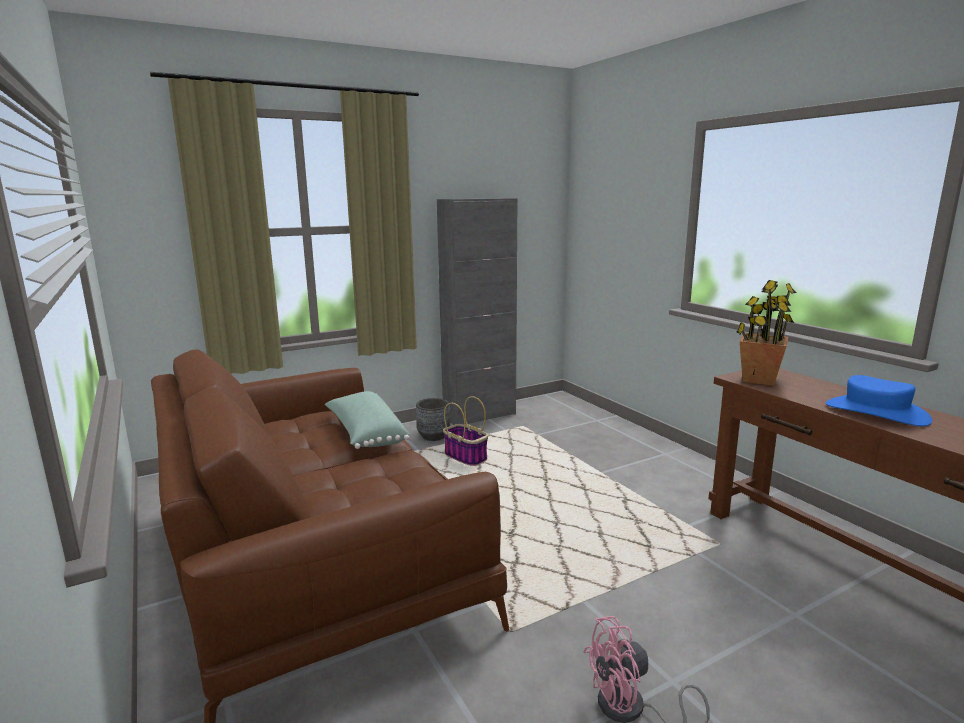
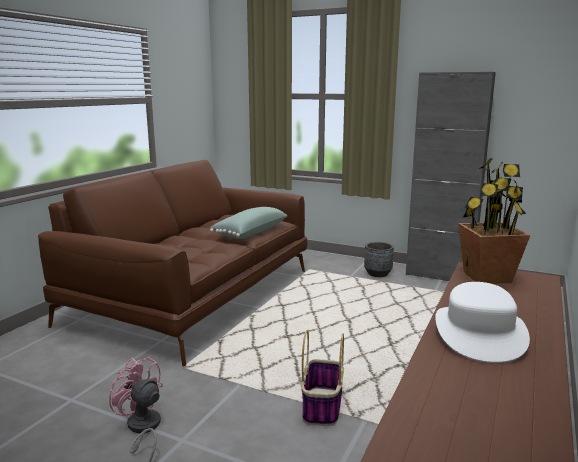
camera: 55 degrees right, 0 degrees up
basket [443,396,488,466] -> basket moved to [302,330,344,426]
blue hat [826,375,932,426] -> white hat [435,282,530,363]

